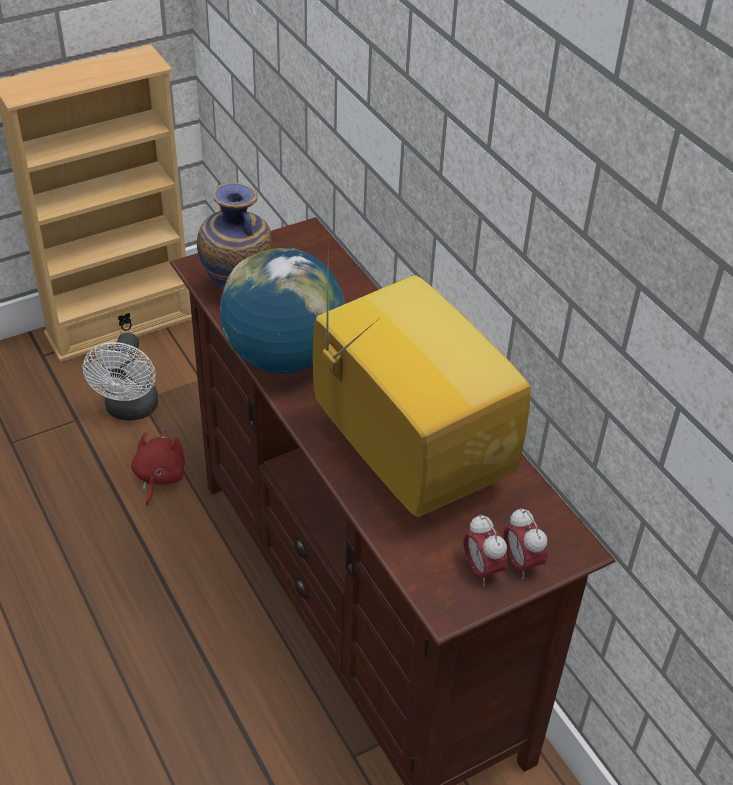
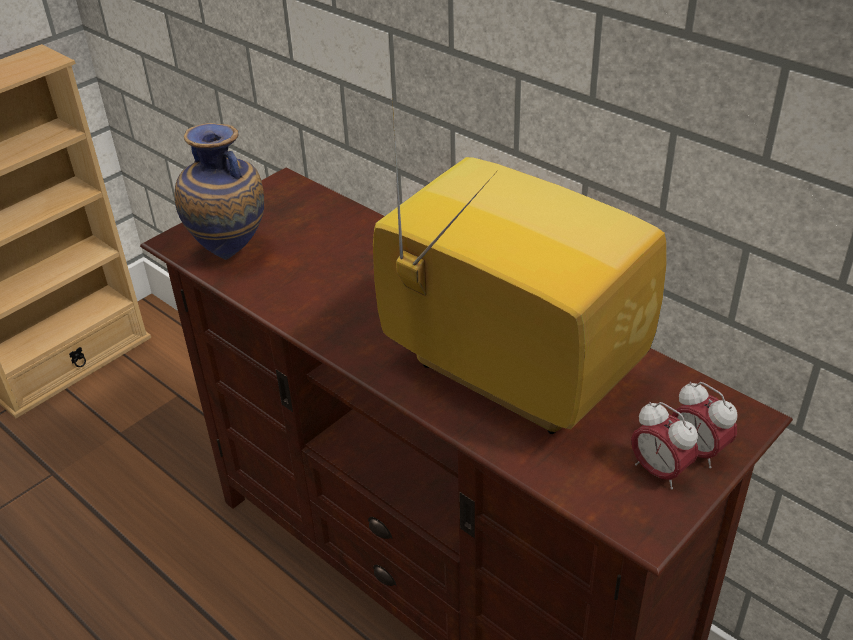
camera: 15 degrees left, 5 degrees down
white fan [83,333,158,420] -> none
red plush toy [131,429,185,506] -> none
globe [220,248,345,374] -> none

